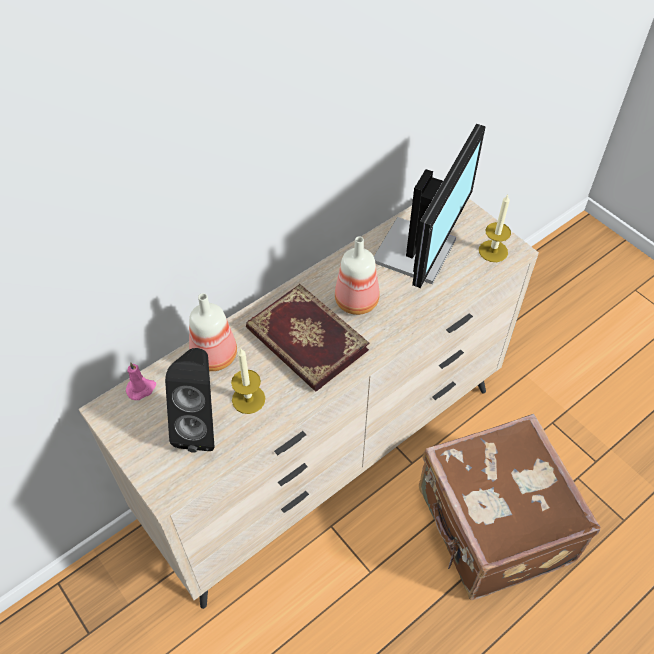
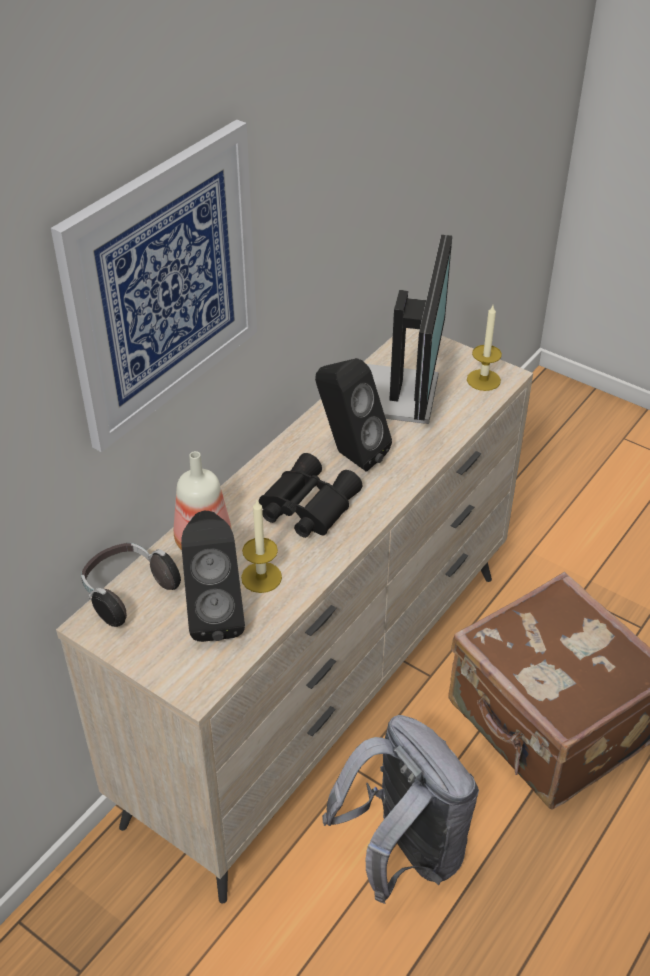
camera: 15 degrees left, 10 degrees down
pink candle [126,362,156,400] -> headphones [81,543,181,627]
book [246,284,369,392] -> black binoculars [259,453,362,538]
bottle [335,236,380,315] -> black speaker [315,358,392,472]
none -> picture [51,119,257,452]
none -> grey backpack [322,715,479,904]

